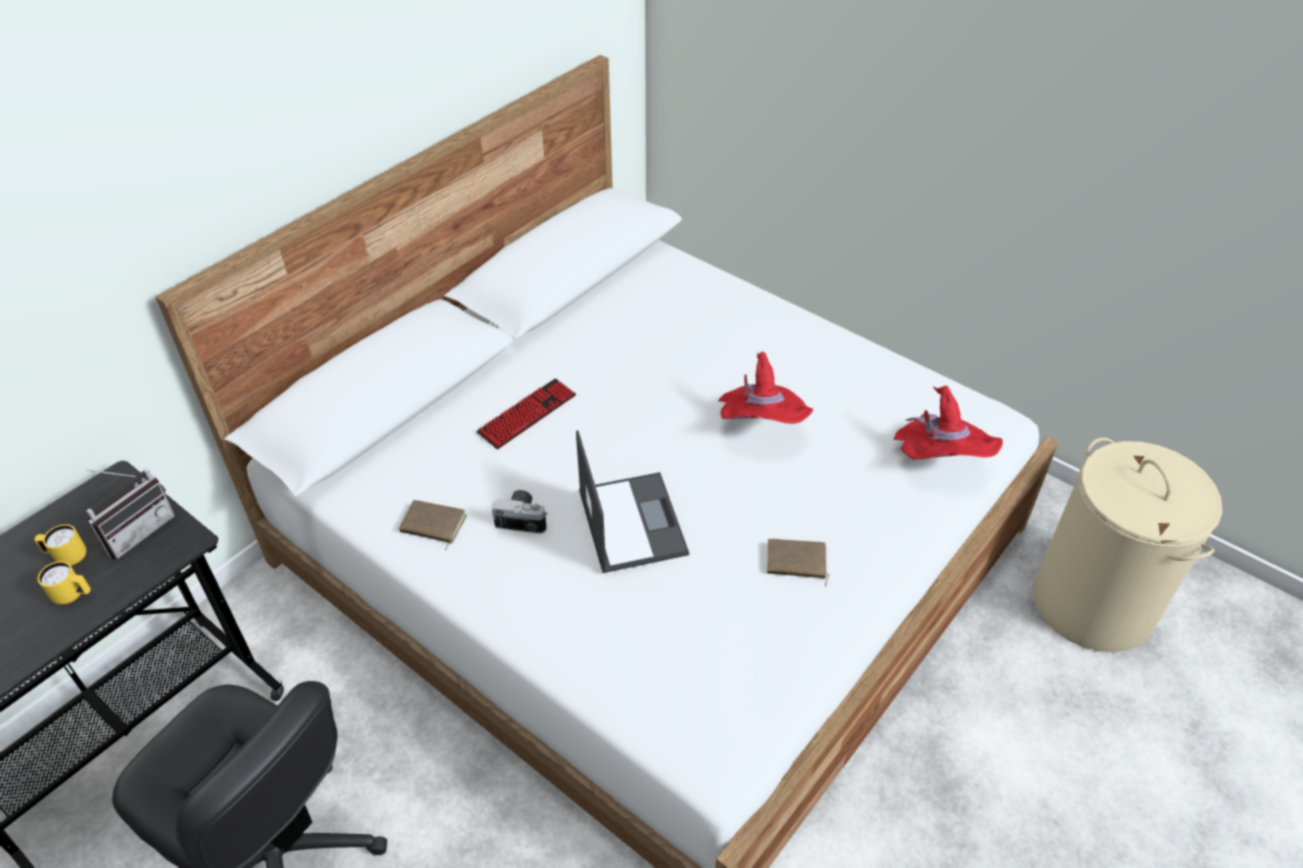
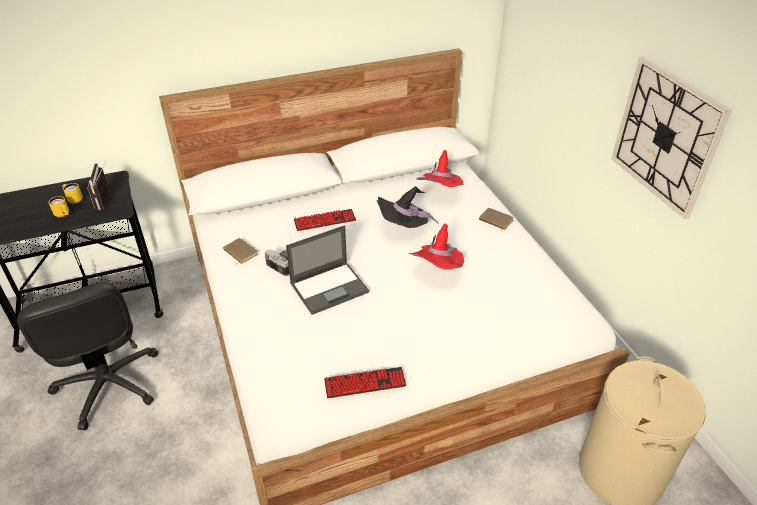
camera: 30 degrees right, 5 degrees down
radio [86,468,175,560] -> radio turned 105 degrees clockwise [87,162,109,210]
laptop [576,430,689,573] -> laptop turned 45 degrees clockwise [286,225,369,315]
brown book [767,539,829,586] -> brown book moved to [479,208,514,231]
red hat [894,386,1003,460] -> red hat moved to [416,150,463,187]
none -> keyboard [324,367,406,398]
none -> black hat [376,186,439,228]
none -> wall clock [611,57,732,219]

